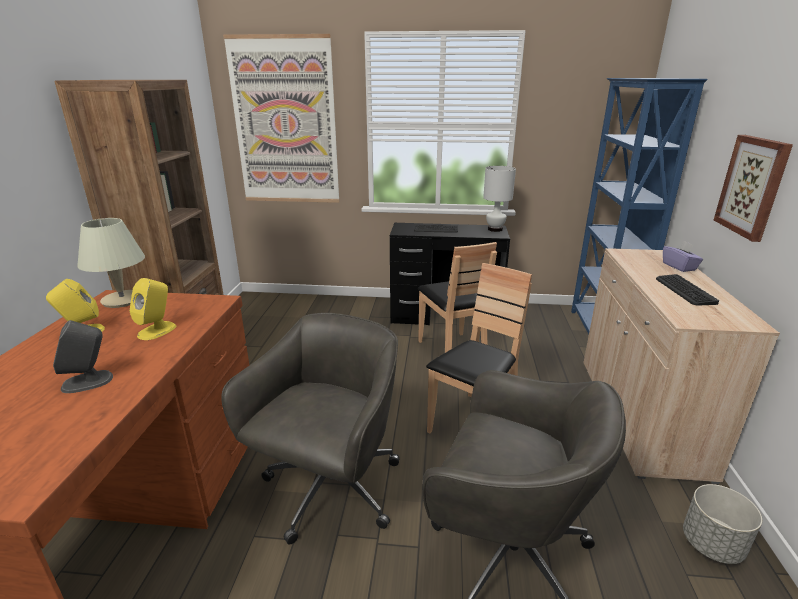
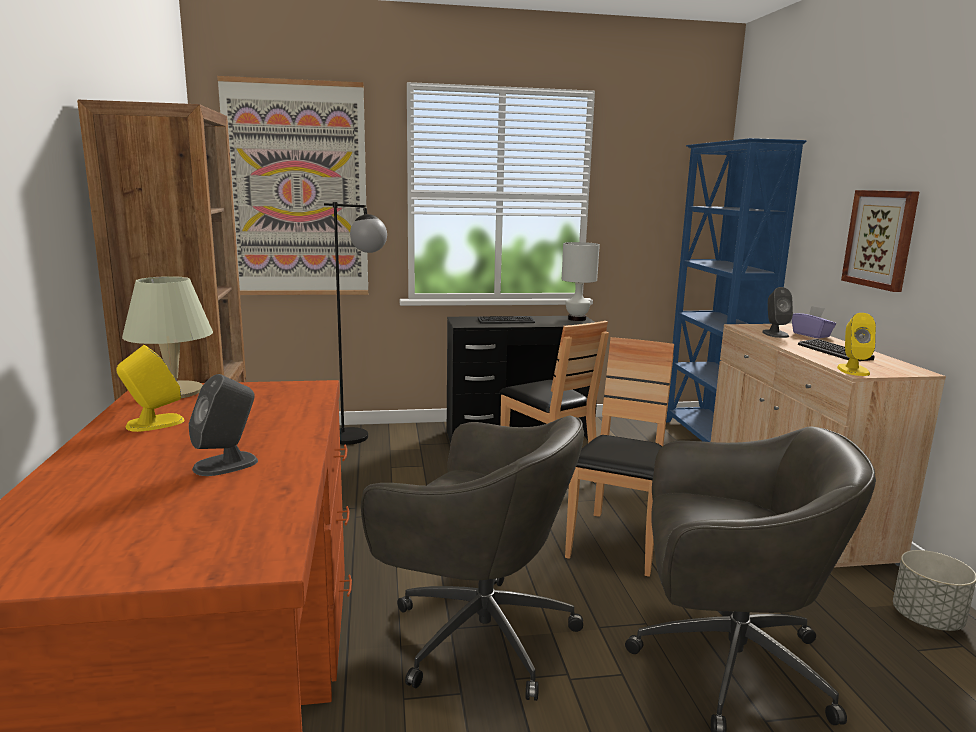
camera: 15 degrees left, 10 degrees down
yellow speaker [129,278,176,340] -> yellow speaker moved to [837,313,876,376]
grey office chair [221,313,400,545] -> grey office chair turned 105 degrees clockwise [361,415,584,701]
none -> black floor lamp [324,202,387,445]
none -> grey speaker [762,287,793,338]

